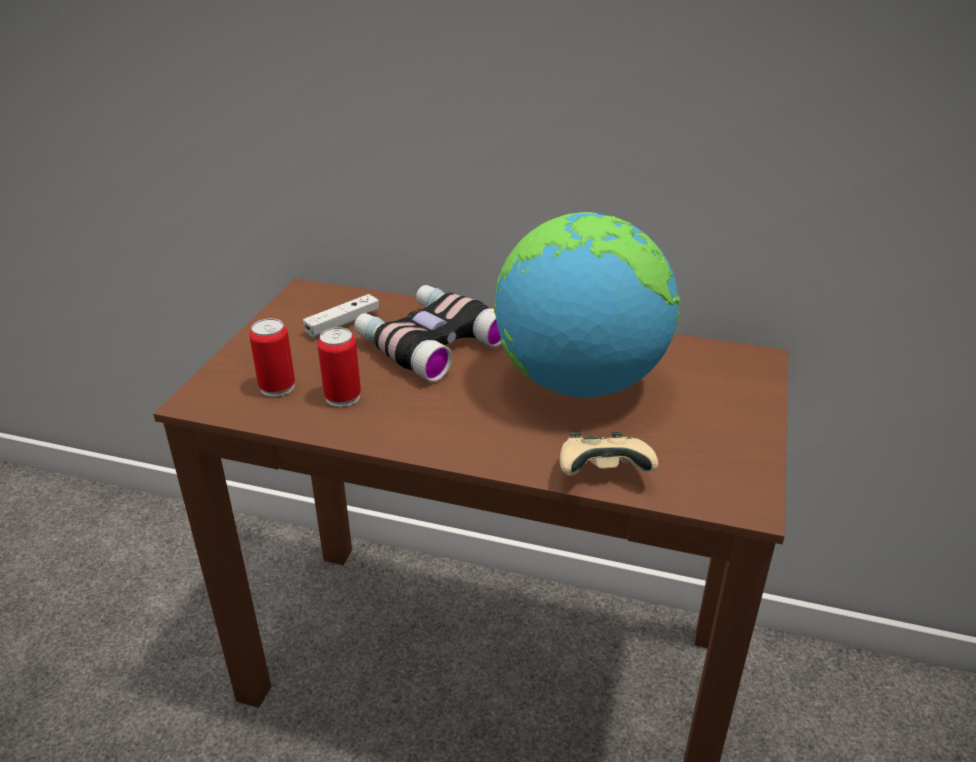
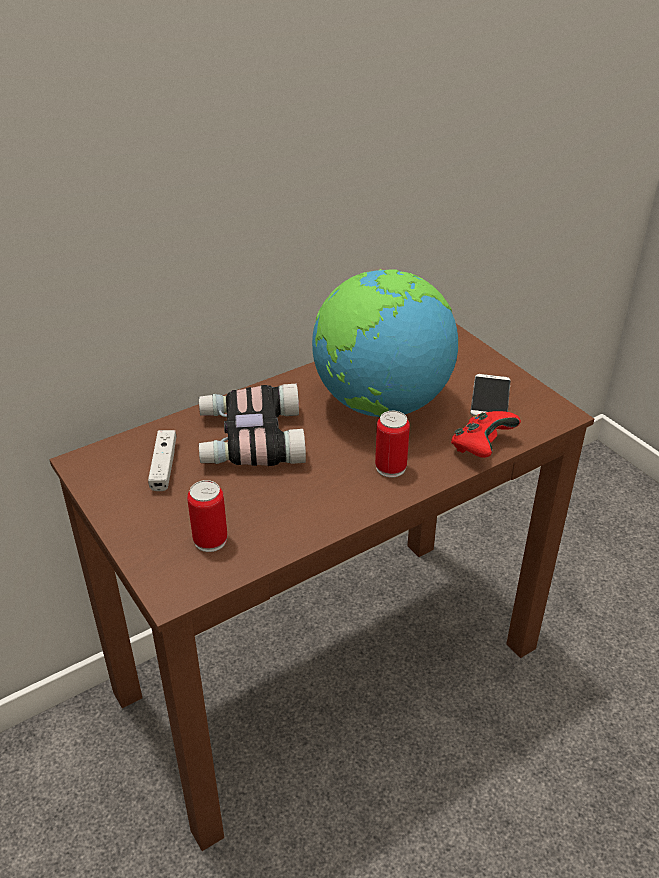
camera: 50 degrees left, 5 degrees up
can [318,327,361,407] -> can moved to [375,411,410,477]
beige game controller [560,432,658,475] -> red game controller [451,411,521,458]
none -> phone [470,374,511,416]

